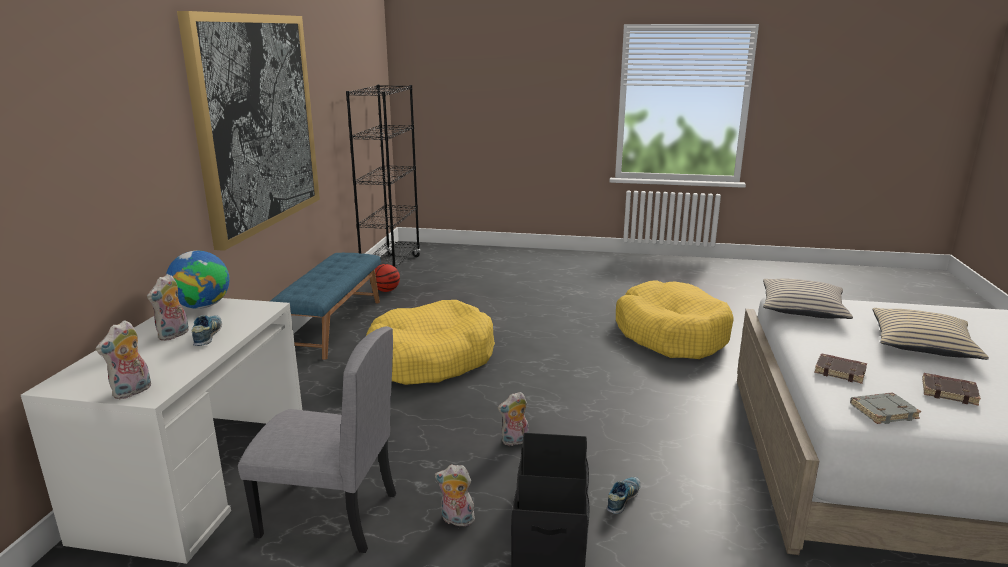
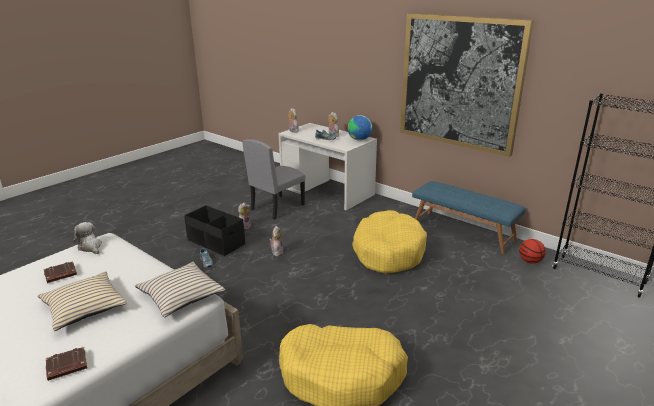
camera: 120 degrees right, 5 degrees up
brown book [814,353,867,384] -> brown book moved to [46,347,87,381]
grey book [850,393,922,424] -> plush toy [73,222,102,254]

